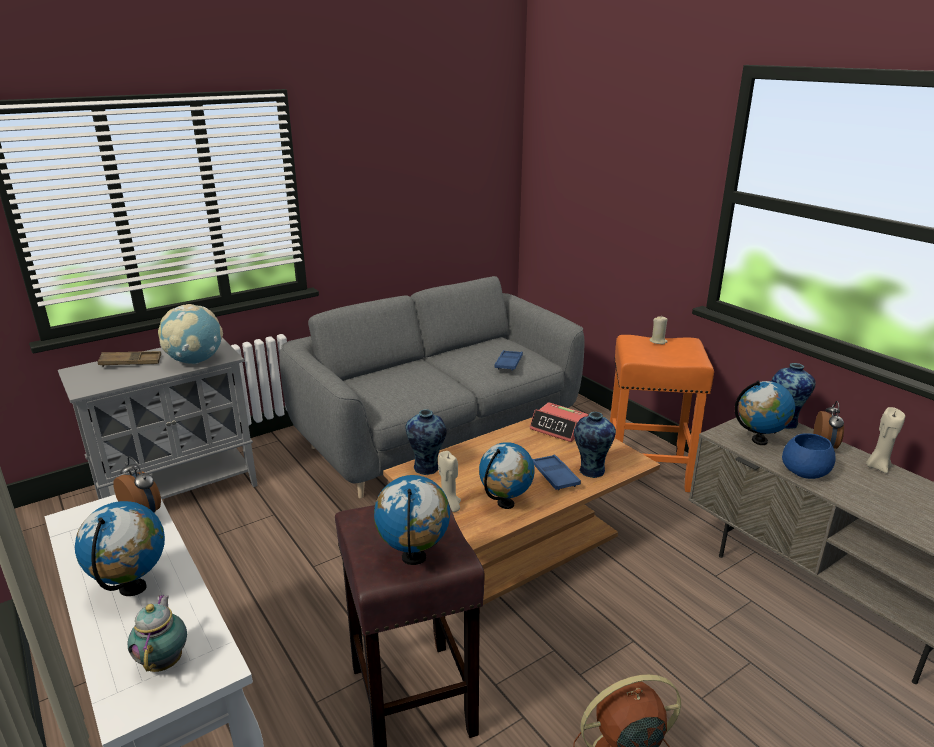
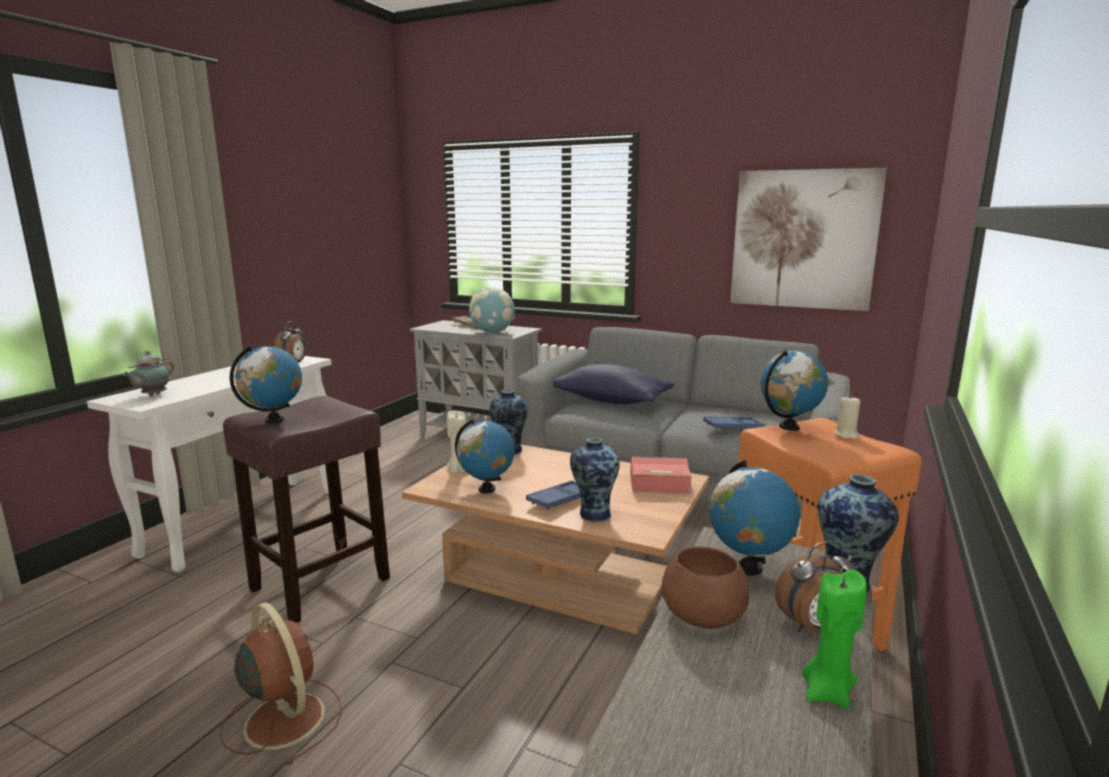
camera: 60 degrees right, 10 degrees down
globe [75,501,165,596] -> globe moved to [760,350,828,431]
teapot [127,595,187,672] -> teapot turned 150 degrees clockwise [123,351,174,396]
alarm clock [529,402,588,442] -> alarm clock turned 90 degrees clockwise [630,457,691,493]
blue bowl [782,434,836,479] -> brown bowl [662,546,749,629]
beige candle [866,407,905,473] -> green candle [802,570,867,708]
none -> blue pillow [553,364,675,405]
none -> picture [730,168,887,311]

